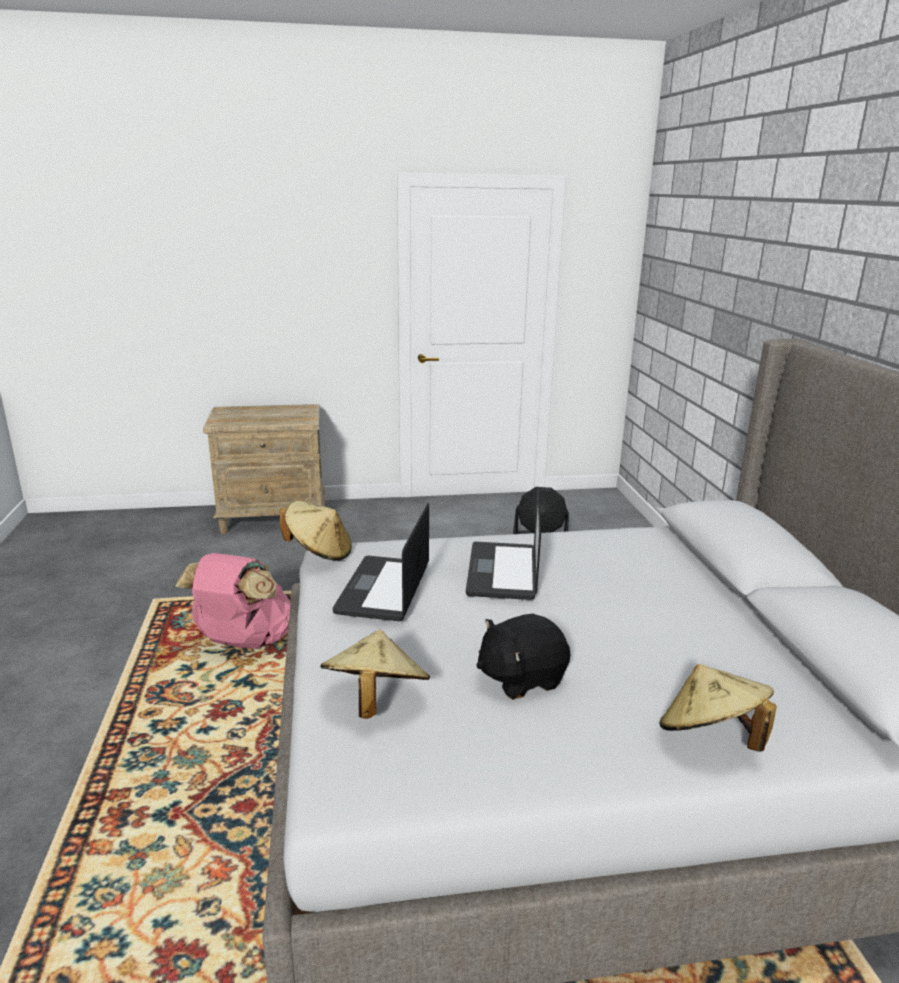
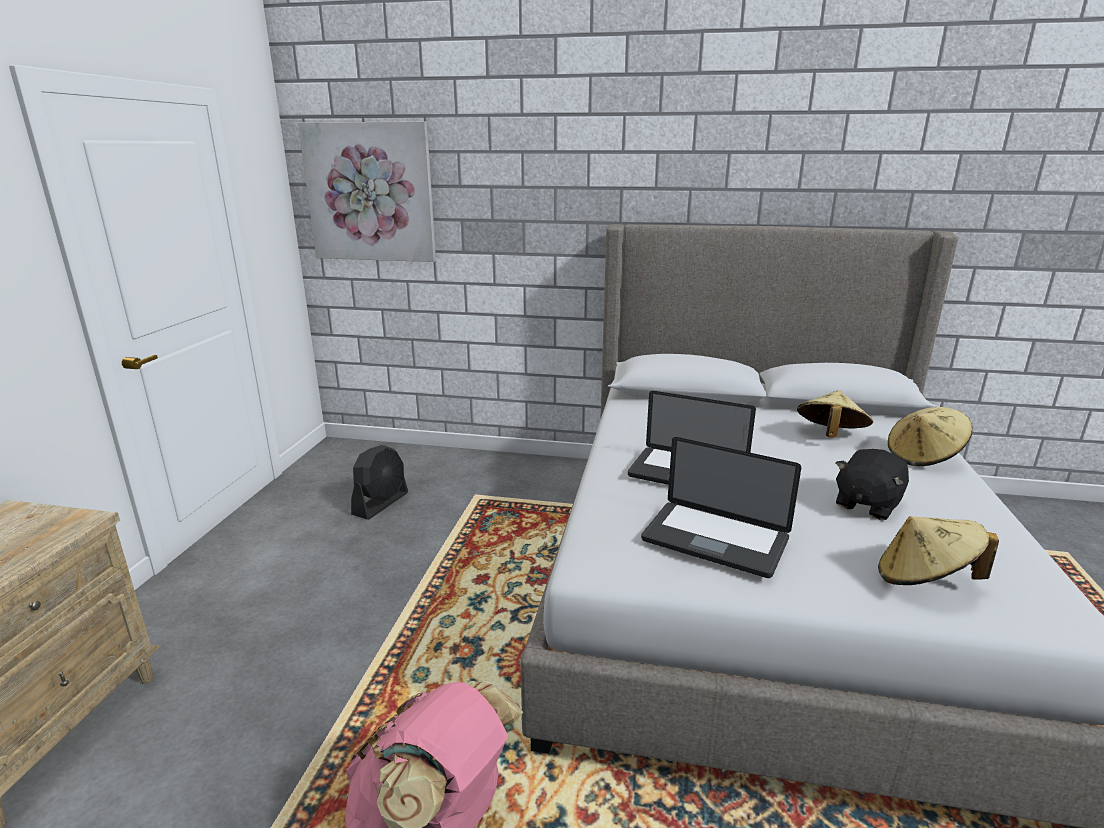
camera: 70 degrees left, 0 degrees up
beige hat [280,501,352,561] -> beige hat moved to [797,390,873,438]
black plush toy [476,614,570,700] -> black plush toy turned 45 degrees clockwise [836,449,909,520]
none -> picture [298,121,436,262]

